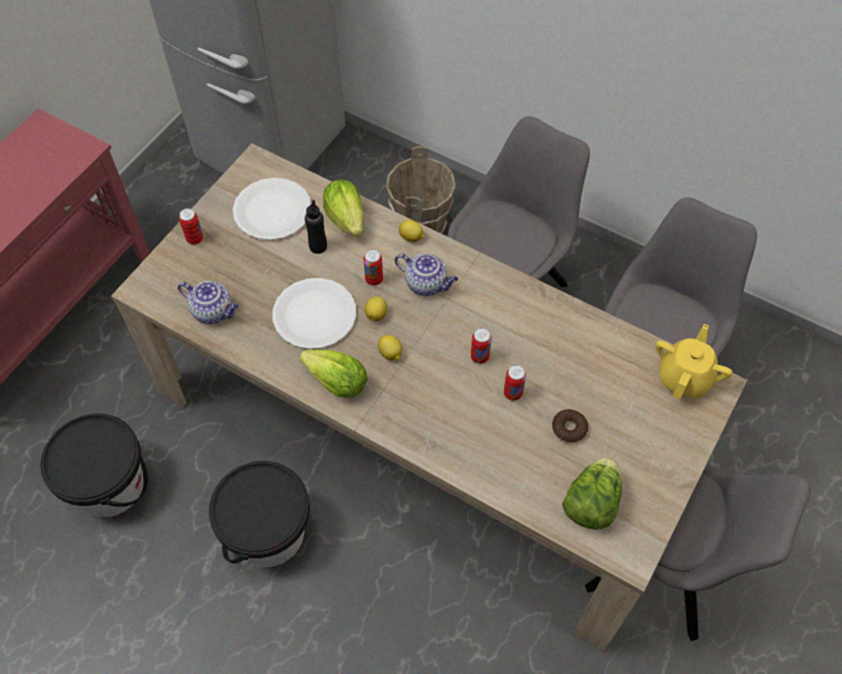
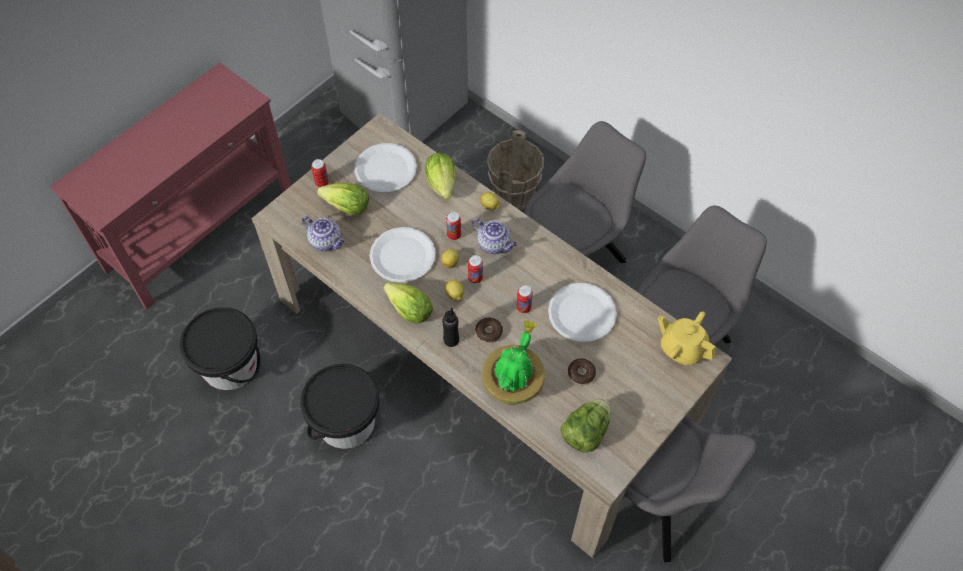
camera: 10 degrees right, 0 degrees up
black bottle [305,200,327,254] -> black bottle moved to [442,307,459,347]
can [504,365,526,401] -> can moved to [468,255,483,284]
yellow teapot [656,324,732,400] -> yellow teapot turned 90 degrees counterclockwise [658,311,716,365]
none -> lettuce [317,183,369,215]
none -> donut [475,318,503,343]
none -> potted plant [482,320,545,405]
none -> white plate [548,283,617,342]

